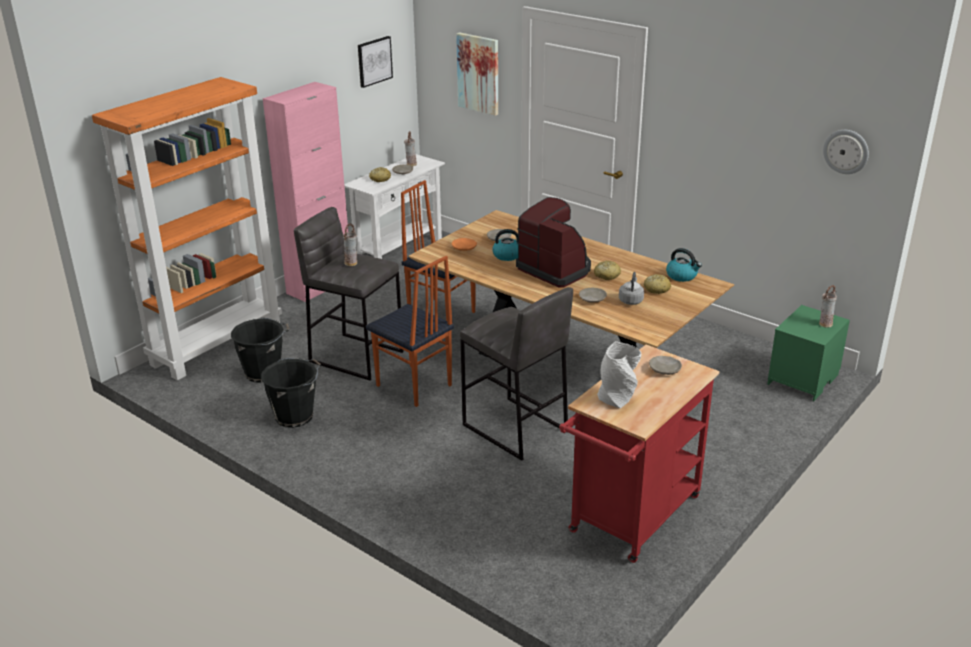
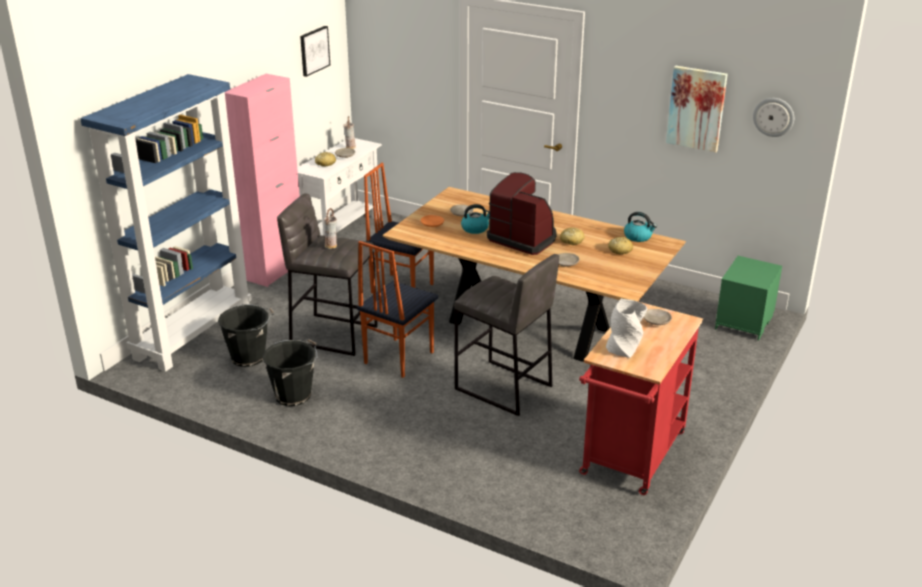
camera: 10 degrees left, 0 degrees up
orange bookcase [92,77,282,380] -> blue bookcase [80,74,252,372]
chair [366,256,454,407] -> chair turned 90 degrees clockwise [357,241,438,378]
picture [456,32,498,116] -> picture moved to [666,66,728,152]
grey kettle [619,272,644,305] -> none
vase [819,285,837,327] -> none

